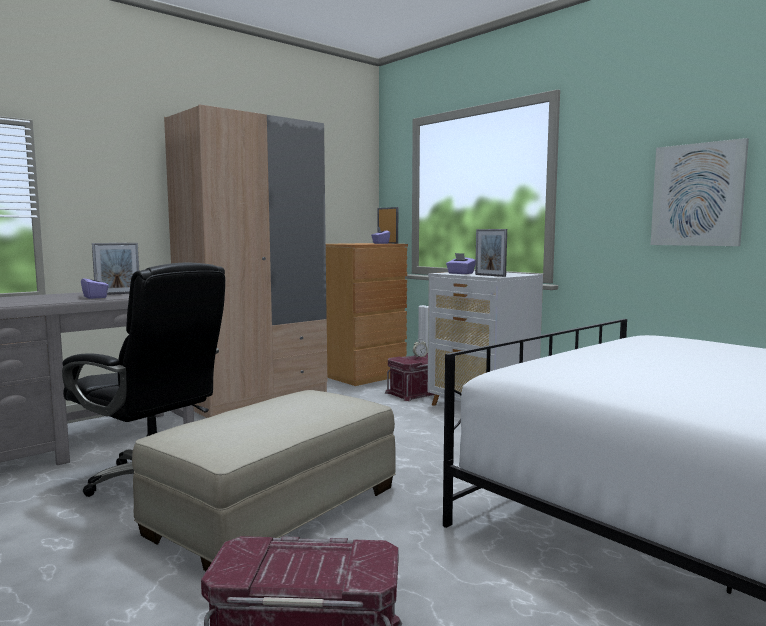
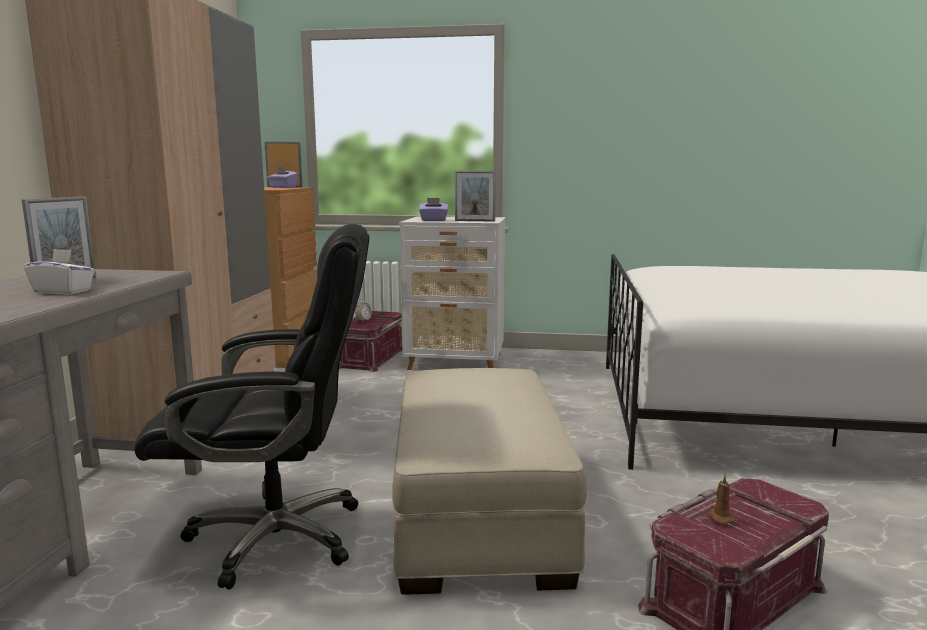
camera: 40 degrees left, 5 degrees up
purple tissue box [81,273,109,299] -> white tissue box [24,249,95,295]
picture [650,138,749,246] -> none
none -> brown candle [707,475,736,524]

